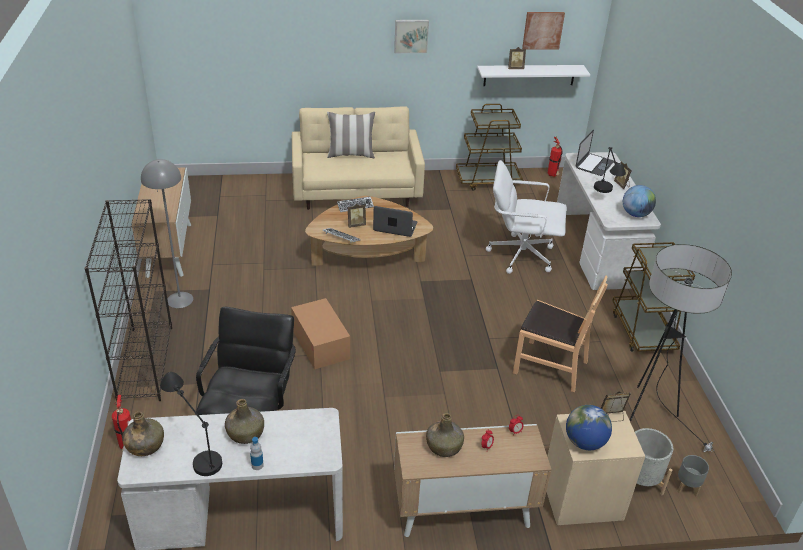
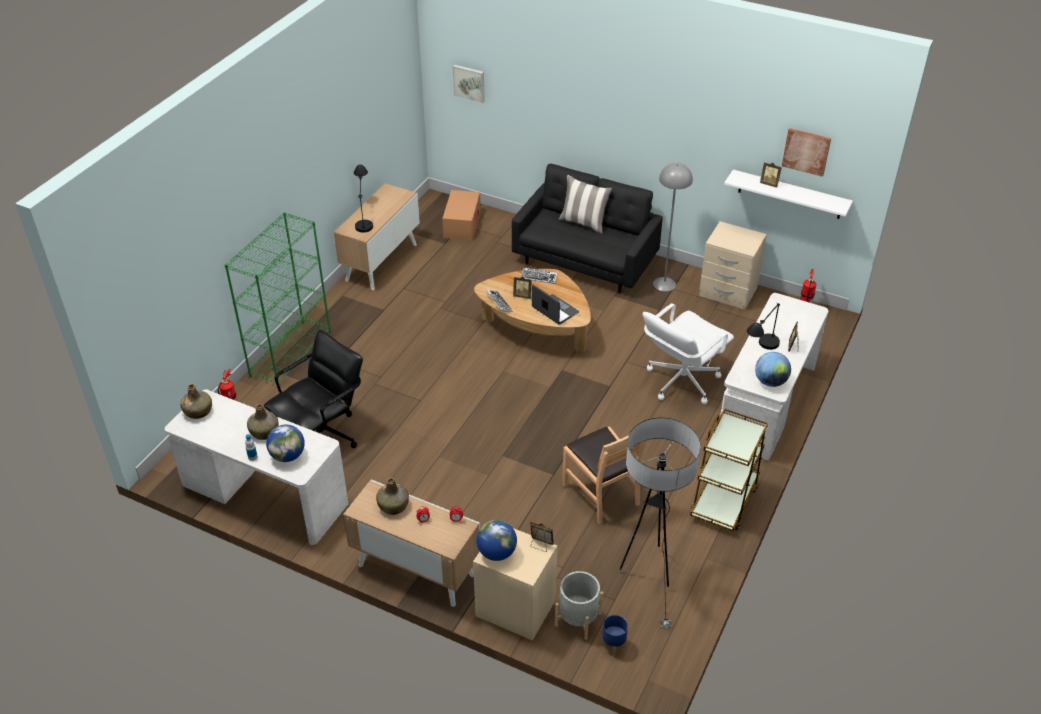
camera: 35 degrees right, 5 degrees up
black bookcase [85,199,172,401] -> green bookcase [225,212,331,383]
grey floor lamp [141,159,193,308] -> grey floor lamp moved to [653,163,693,291]
black table lamp [160,372,222,476] -> black table lamp moved to [354,164,373,233]
cardboard box [291,298,350,370] -> cardboard box moved to [442,190,481,240]
beige sofa [292,107,425,210] -> black sofa [512,164,663,293]
picture [394,20,429,53] -> picture moved to [453,65,485,103]
brown cart [456,104,523,190] -> beige nightstand [699,221,767,310]
white office chair [486,160,567,274] -> white office chair turned 90 degrees counterclockwise [643,303,734,404]
laptop [576,130,614,176] -> none
grey planter [677,455,709,497] -> blue planter [601,615,628,655]
none -> globe [266,424,305,462]

